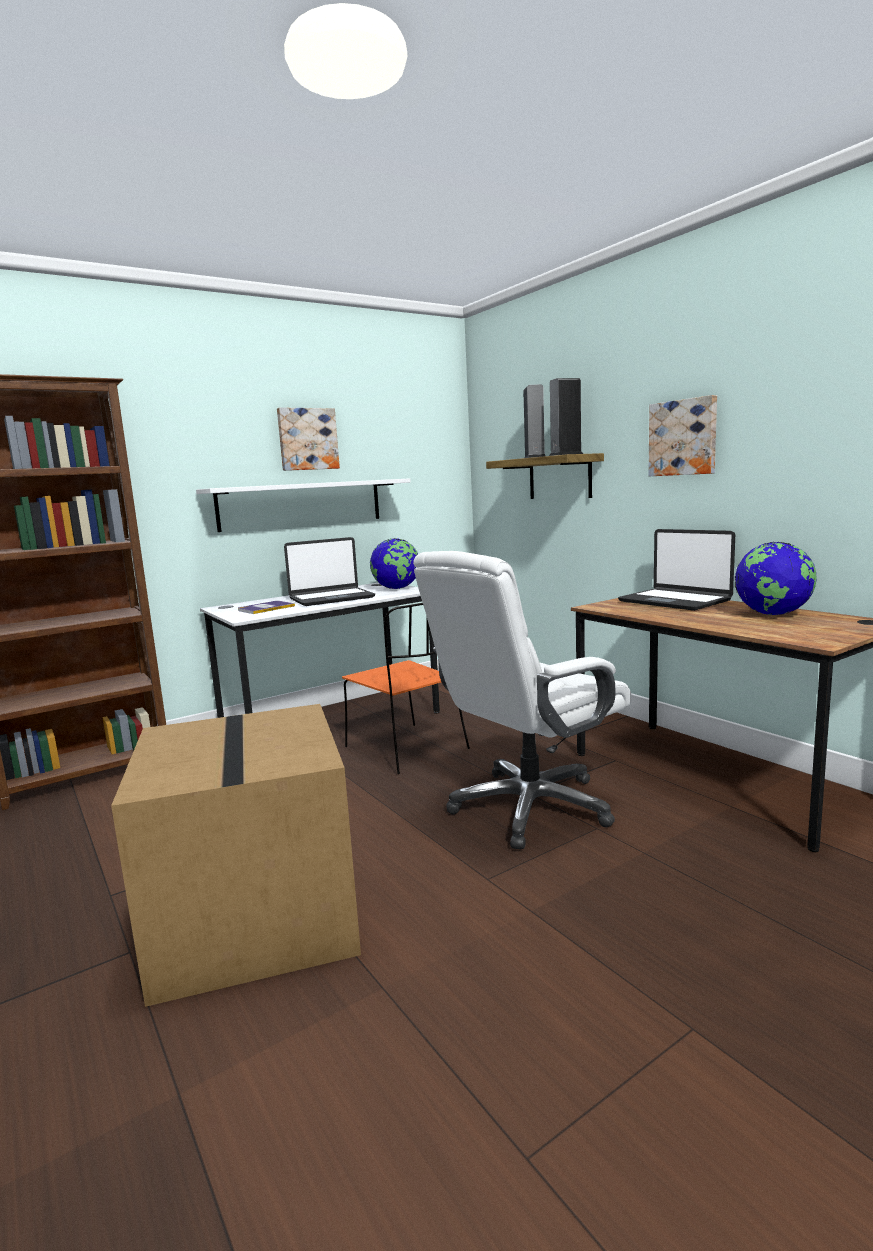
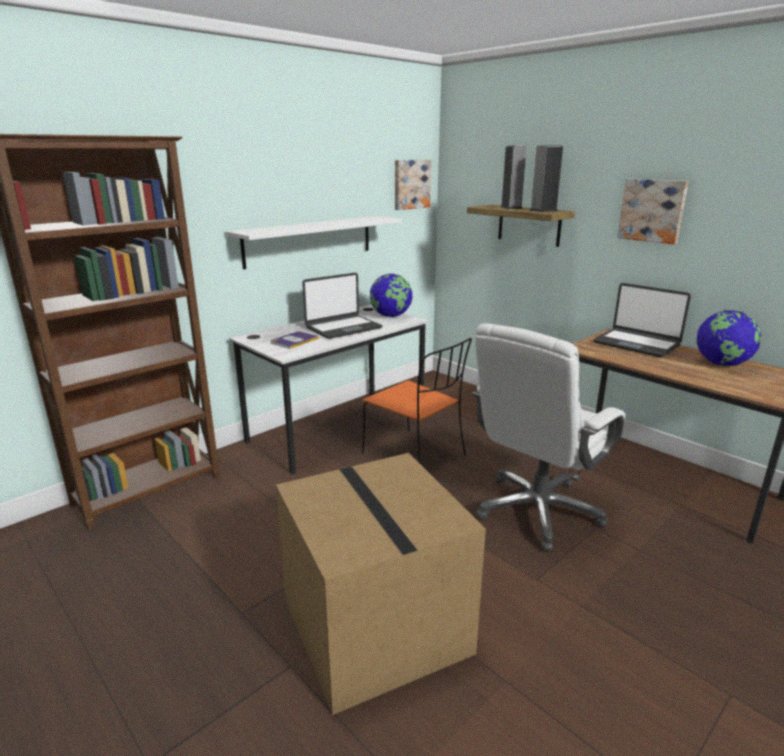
camera: 10 degrees left, 10 degrees up
picture [277,408,340,471] -> picture moved to [395,160,431,210]

